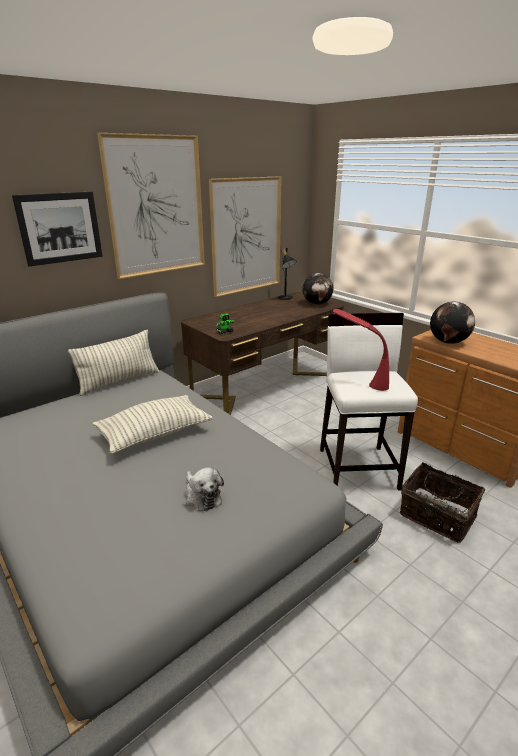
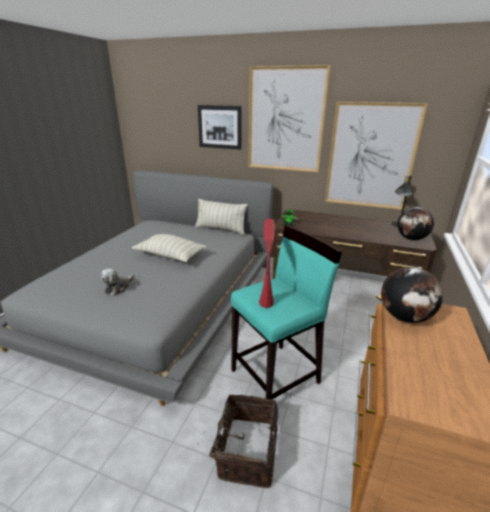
camera: 60 degrees right, 0 degrees up
white stool [320,313,418,491] -> turquoise stool [231,226,342,399]

